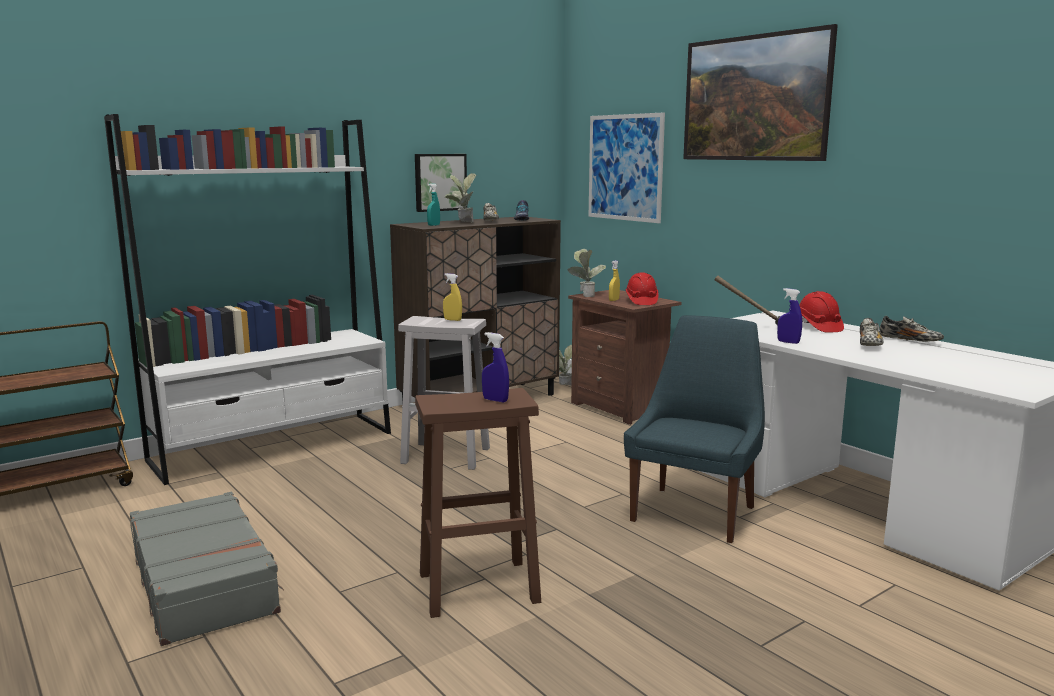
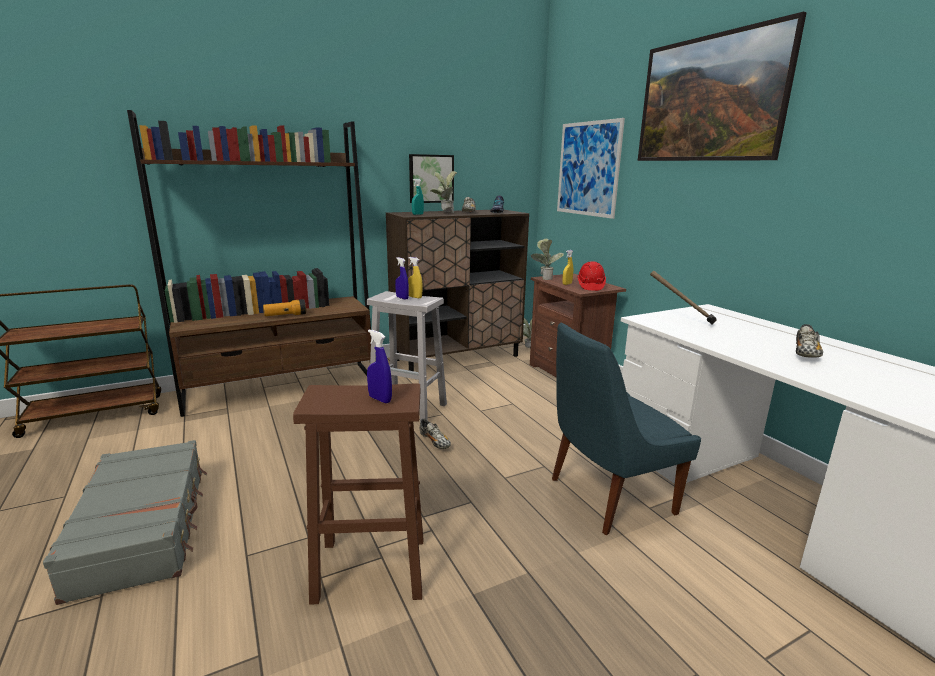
camera: 10 degrees right, 5 degrees up
white bookcase [104,114,391,485] -> brown bookcase [127,110,371,417]
blue chair [624,315,765,543] -> blue chair turned 150 degrees counterclockwise [552,322,701,535]
blue spray bottle [777,288,802,344] -> blue spray bottle moved to [395,257,409,300]
red hard hat [799,291,844,333] -> none
shoe [880,316,944,342] -> shoe moved to [420,418,451,449]
none -> flashlight [263,299,306,316]

